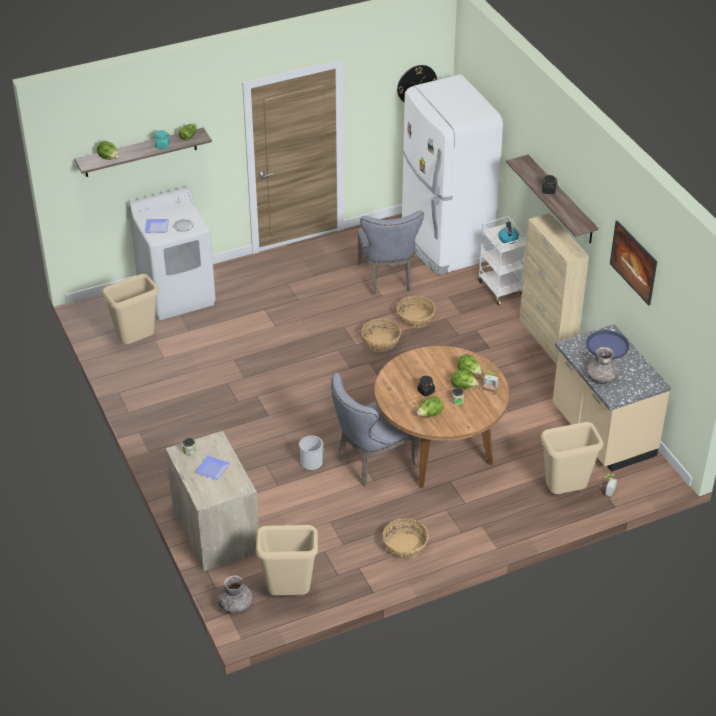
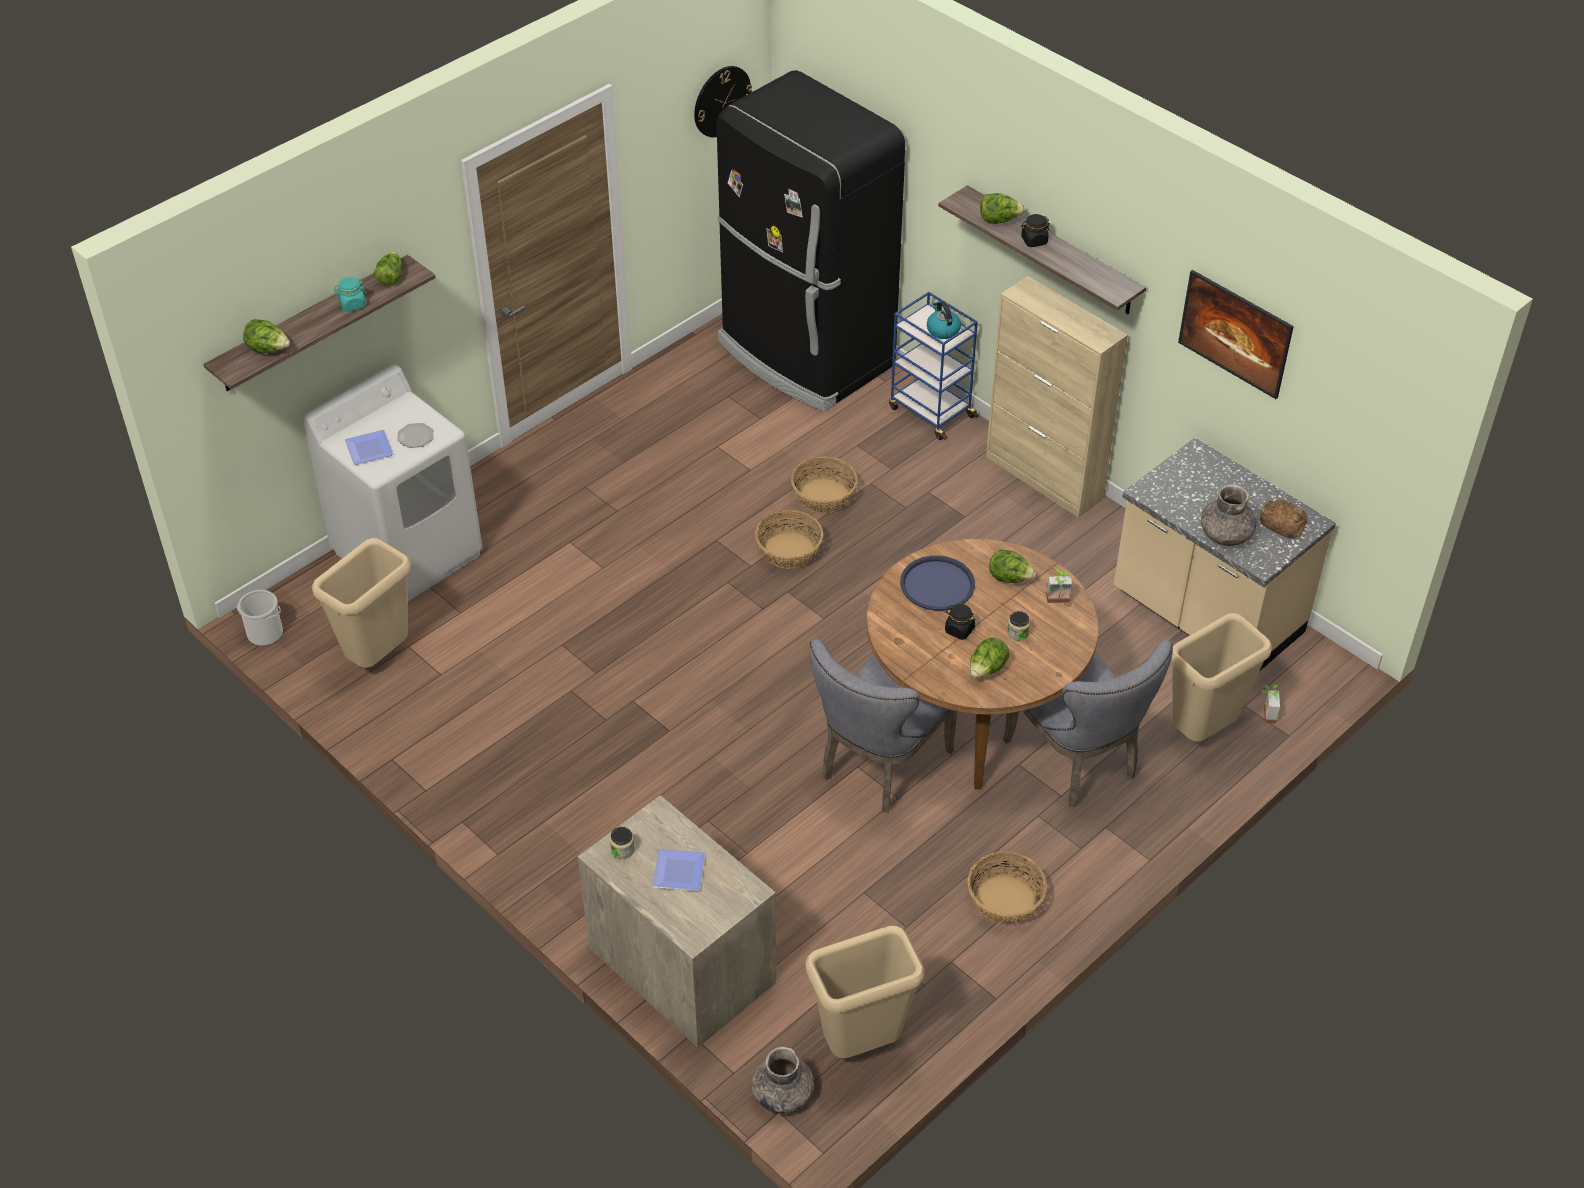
camera: 20 degrees left, 5 degrees up
bucket [299,435,324,470] -> bucket moved to [237,590,283,646]
grey chair [357,210,424,296] -> grey chair moved to [1003,640,1173,807]
white fridge [402,75,503,275] -> black fridge [717,70,905,412]
lettuce [451,369,479,389] -> lettuce moved to [980,193,1025,224]
white cart [478,216,527,305] -> blue cart [889,292,978,440]
blue tray [586,330,630,359] -> blue tray moved to [900,556,975,611]
none -> bread [1260,499,1307,539]

